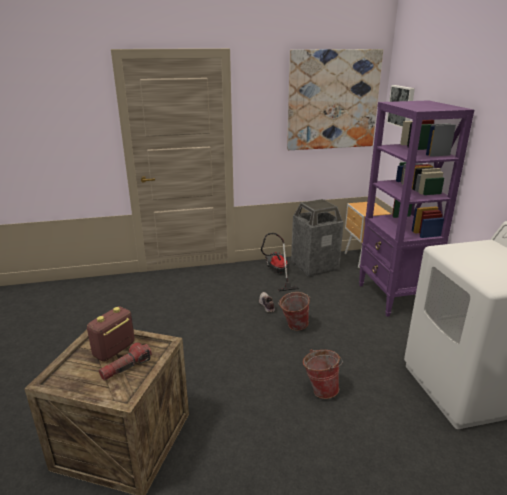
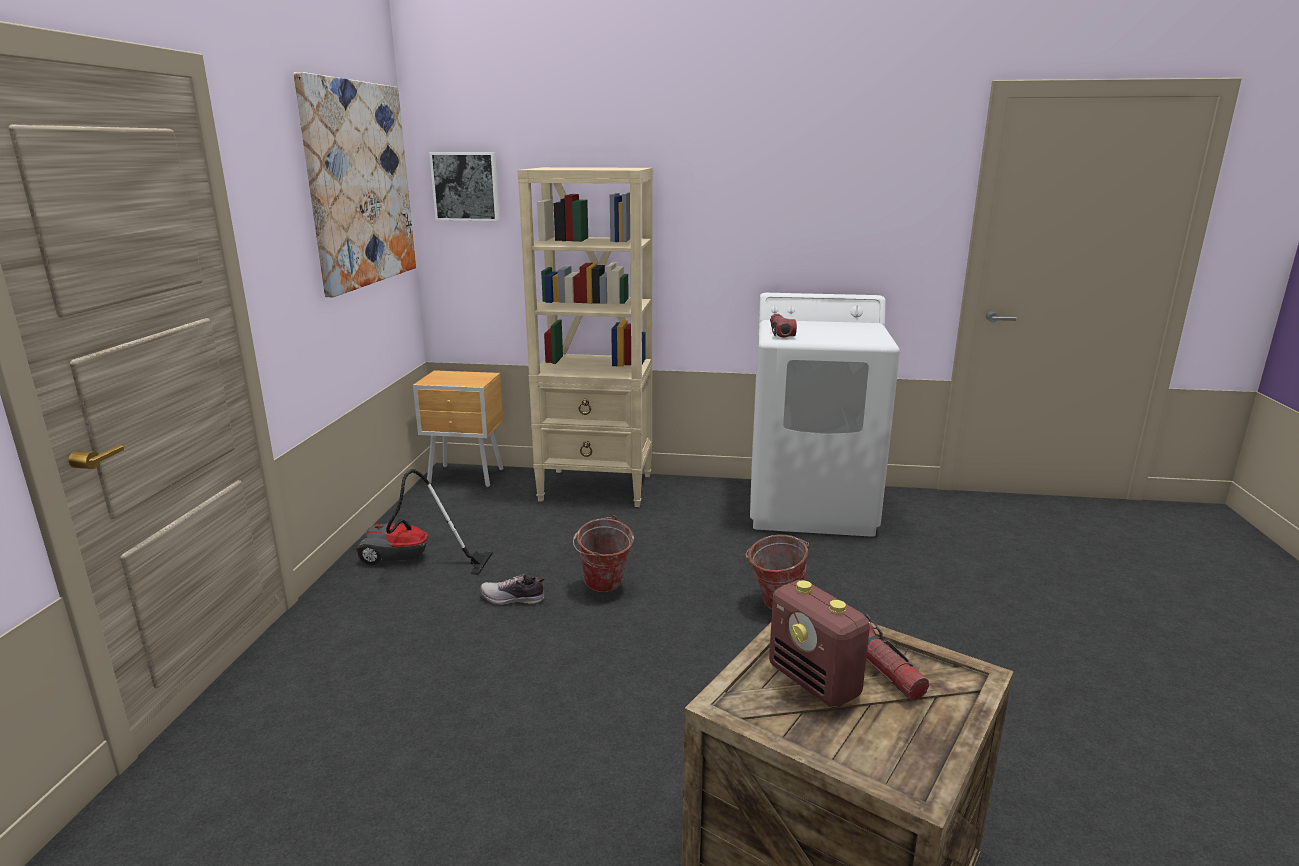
camera: 70 degrees left, 5 degrees down
trash can [291,199,344,277] -> none
purple bookcase [359,100,474,317] -> beige bookcase [517,167,653,507]
none -> flashlight [770,314,797,338]

